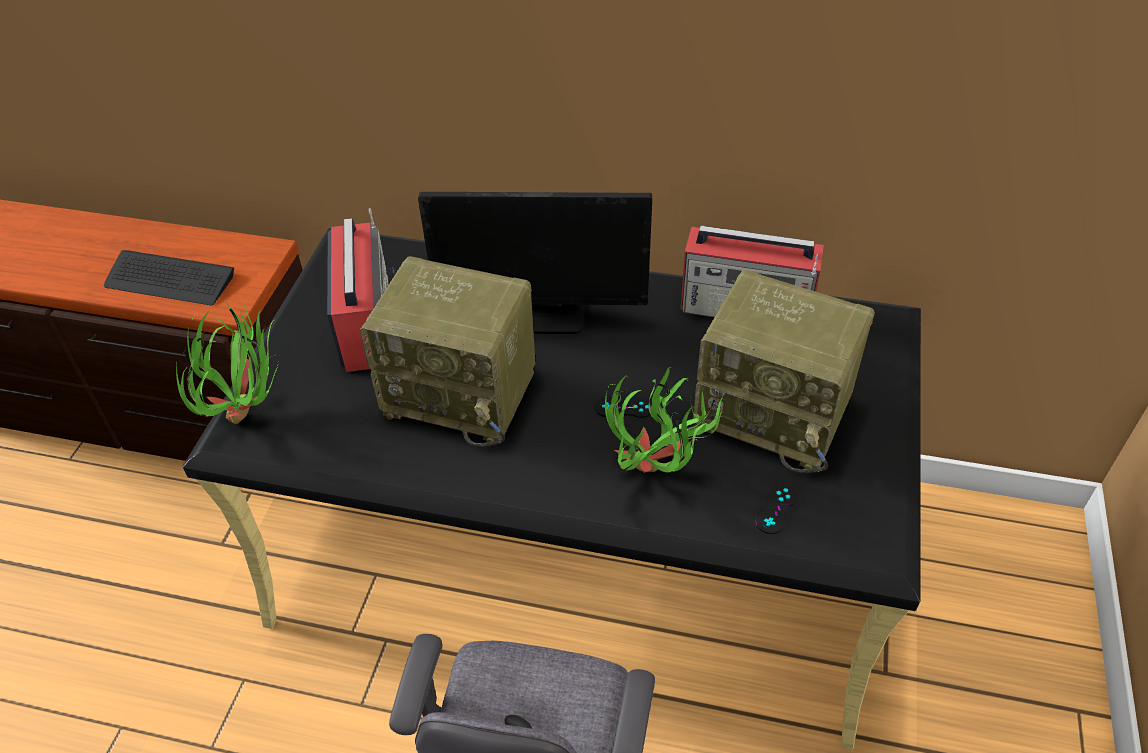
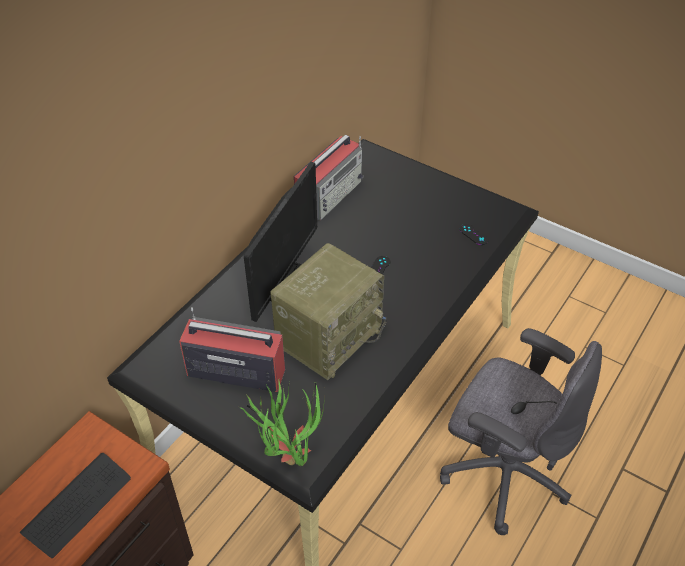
camera: 70 degrees left, 0 degrees up
potted plant [605,367,724,473] -> none
radio [693,270,875,473] -> none

